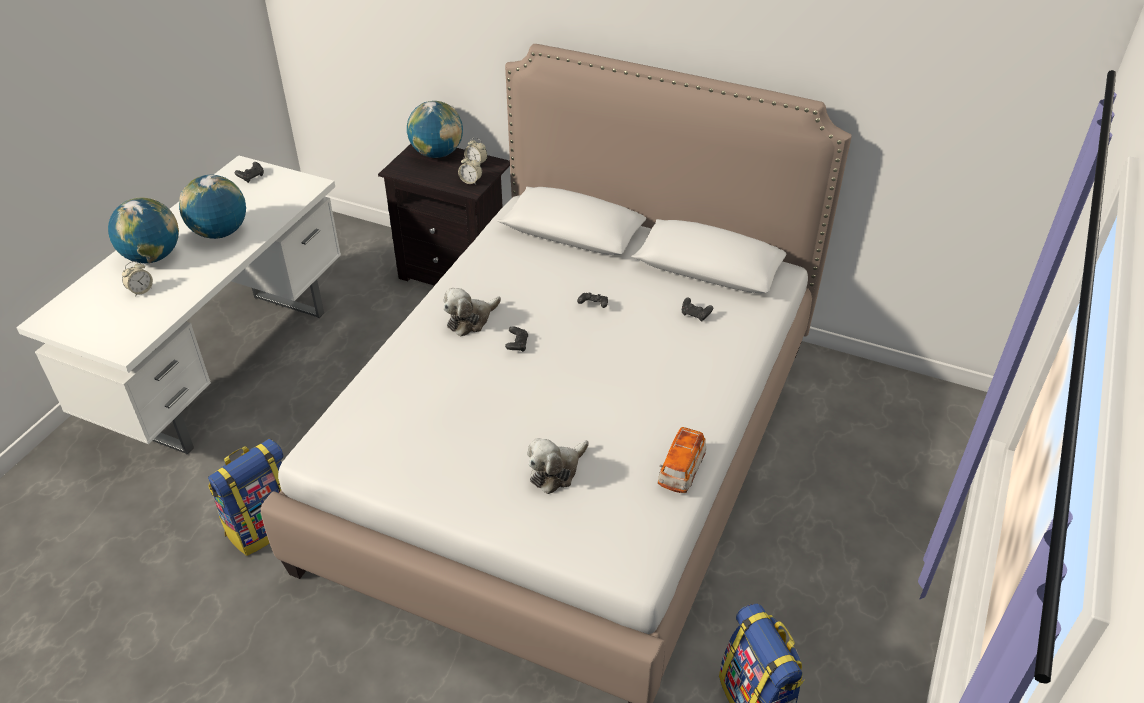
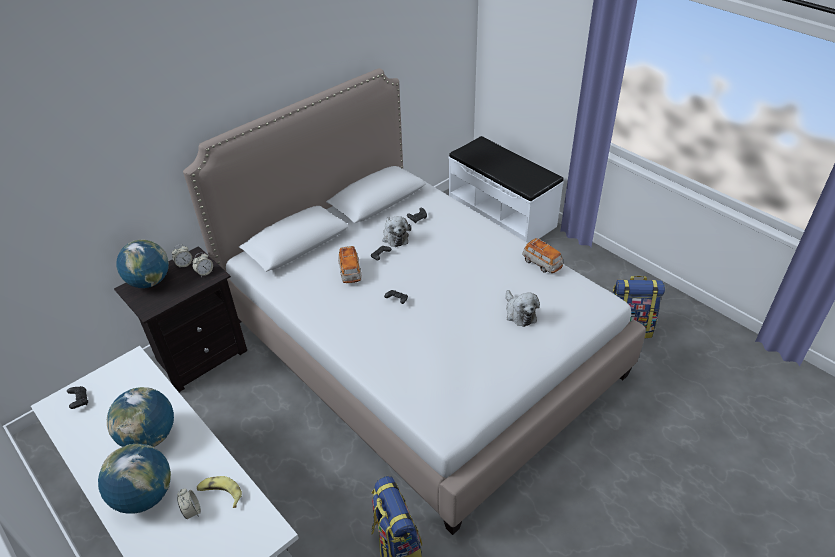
camera: 65 degrees left, 0 degrees up
plush toy [444,288,501,337] -> plush toy moved to [382,216,411,247]
none -> banana [197,476,242,508]
none -> toy car [338,246,361,283]
none -> white bench [448,136,564,243]

